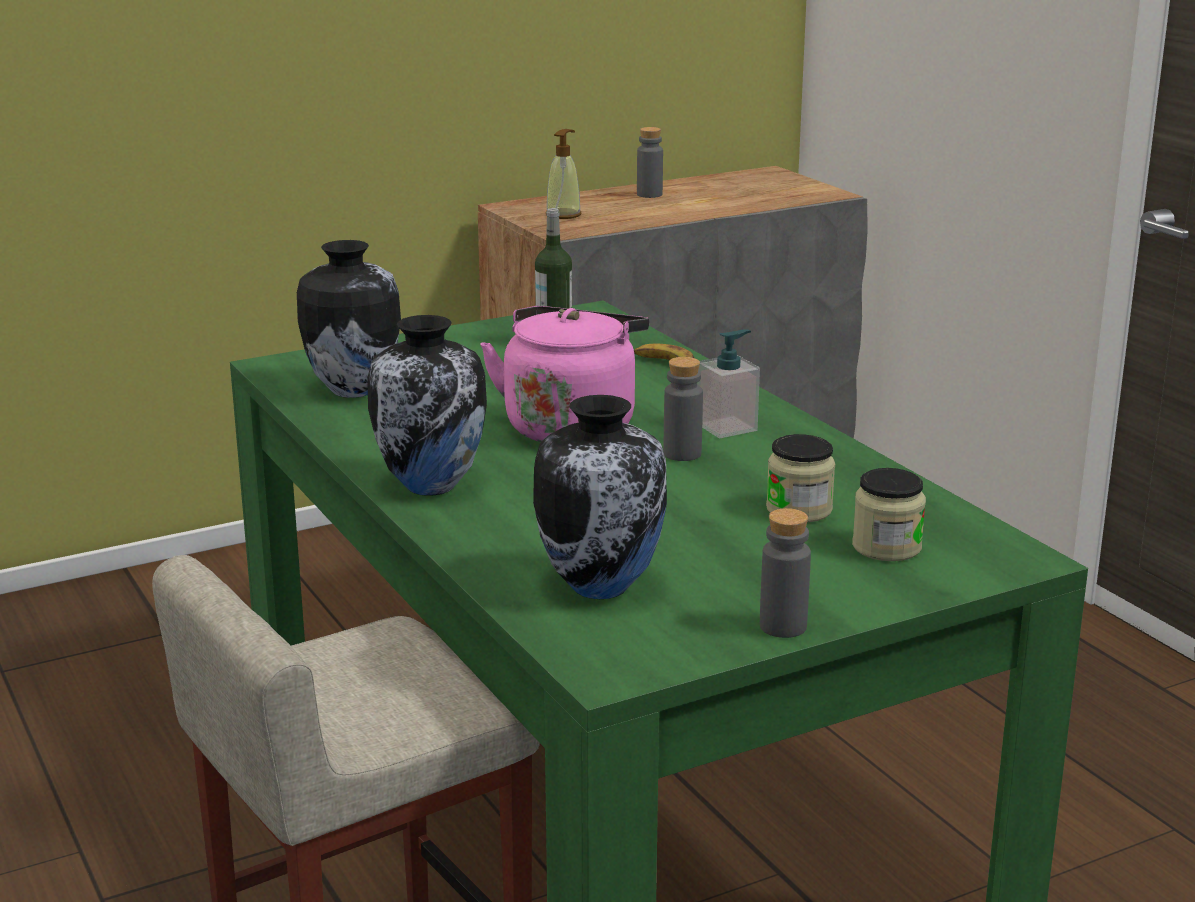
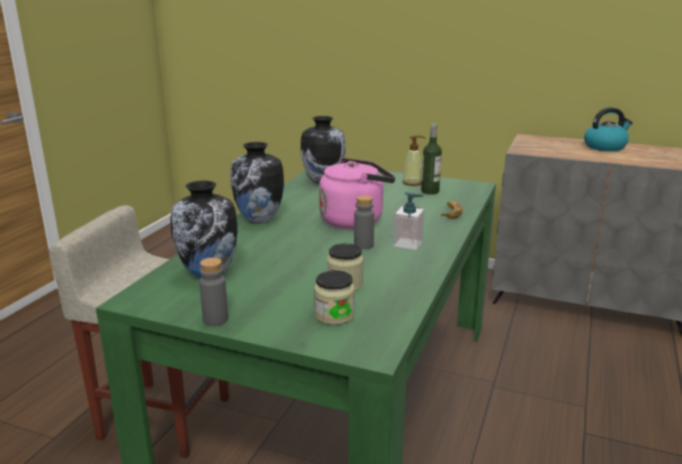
camera: 50 degrees right, 0 degrees up
soap dispenser [547,129,581,219] -> soap dispenser moved to [402,135,425,186]
grey bottle [637,127,663,198] -> kettle [584,107,633,151]

